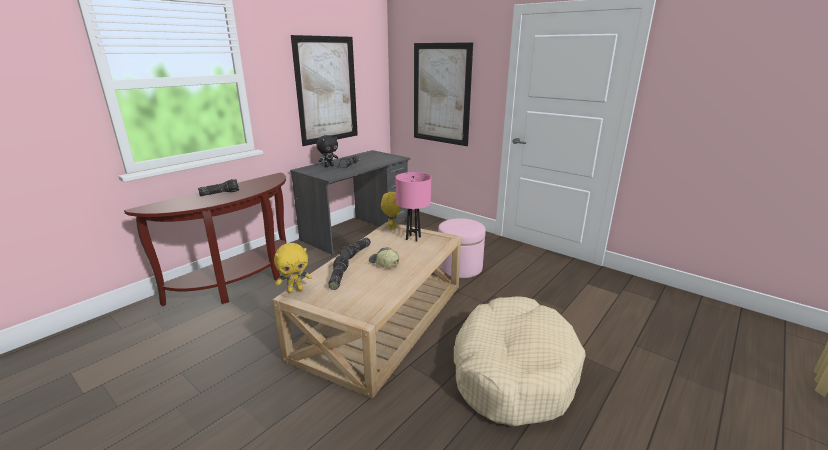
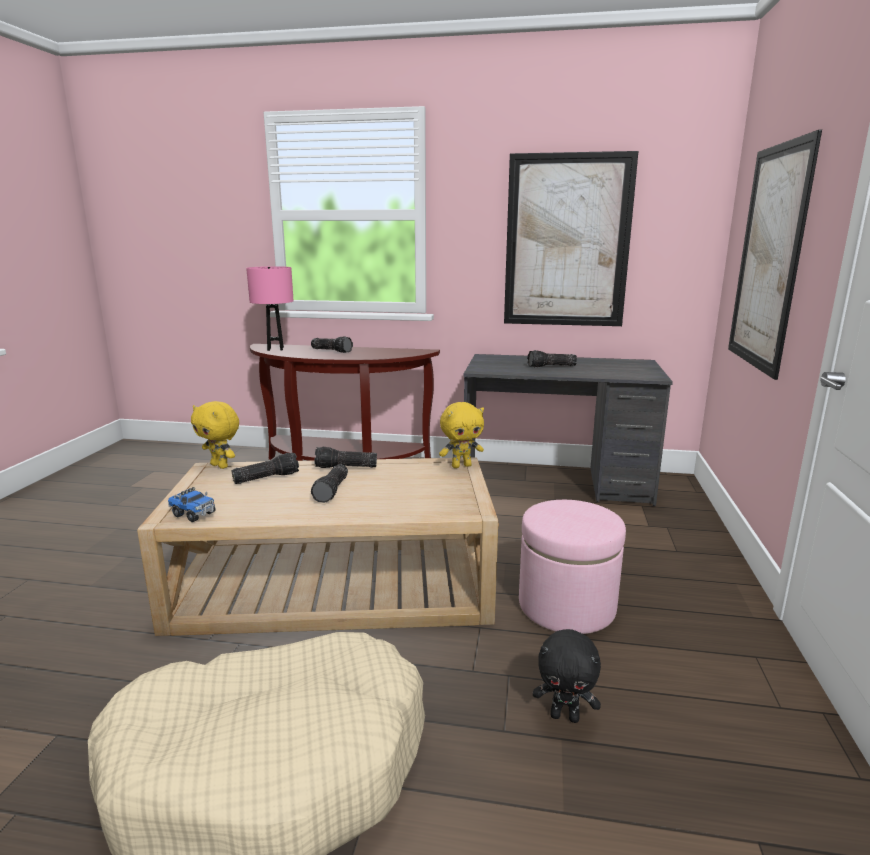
camera: 60 degrees right, 5 degrees down
black plush toy [316,135,338,167] -> black plush toy moved to [533,629,601,723]
cap [369,248,399,269] -> flashlight [311,464,348,503]
pink table lamp [395,172,431,242] -> pink table lamp moved to [246,266,294,351]
none -> toy truck [168,487,215,522]

